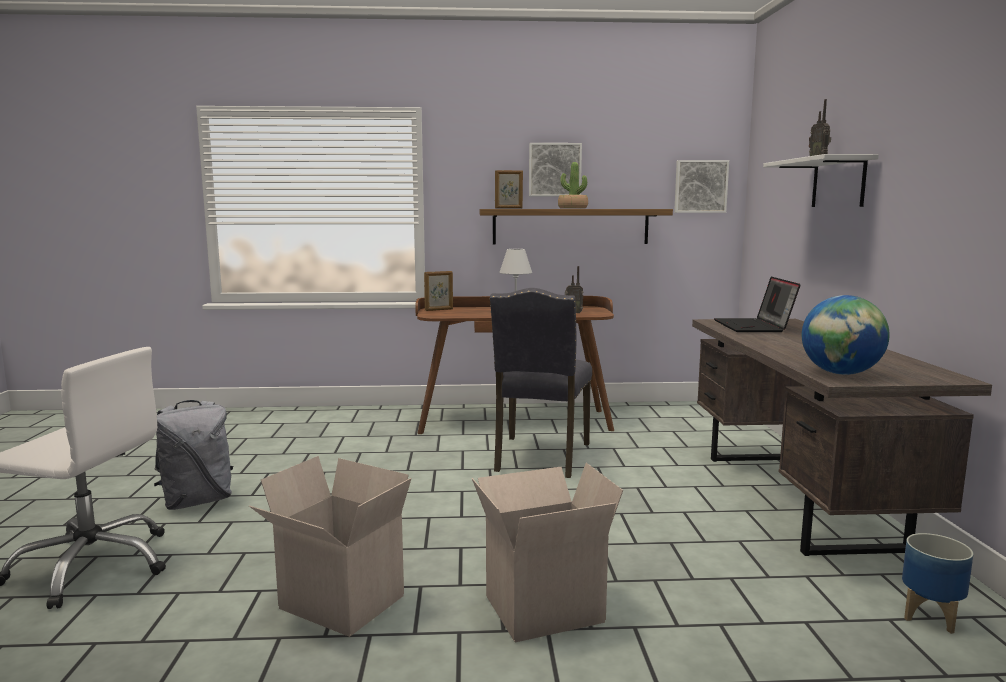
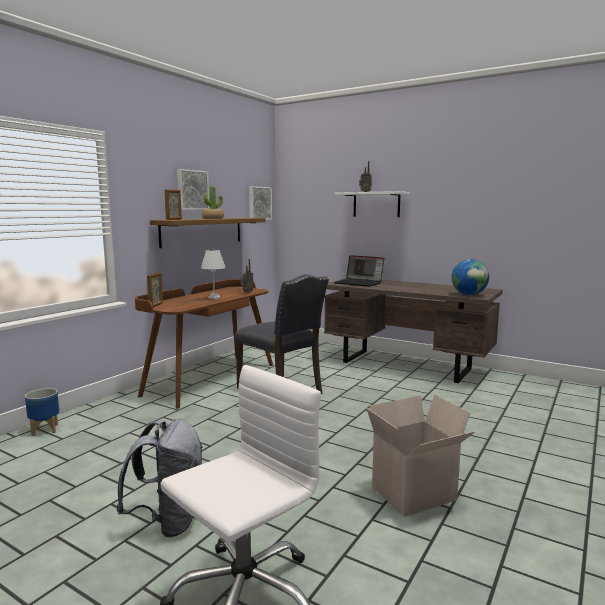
camera: 55 degrees left, 0 degrees up
cardboard box [472,463,623,643] -> none
planter [902,533,973,634] -> planter moved to [25,388,59,436]

